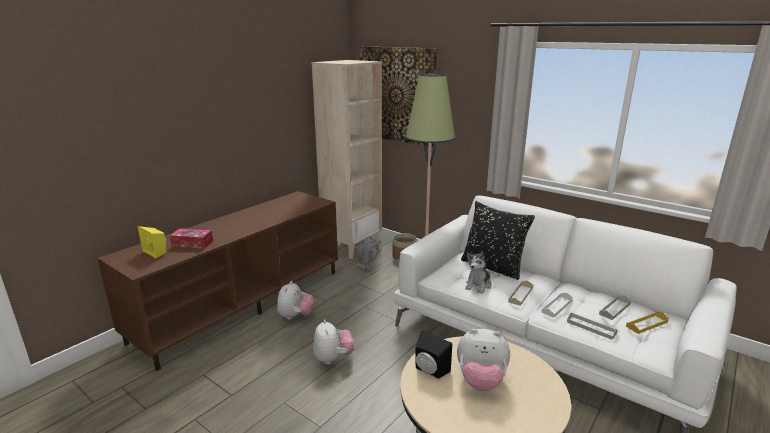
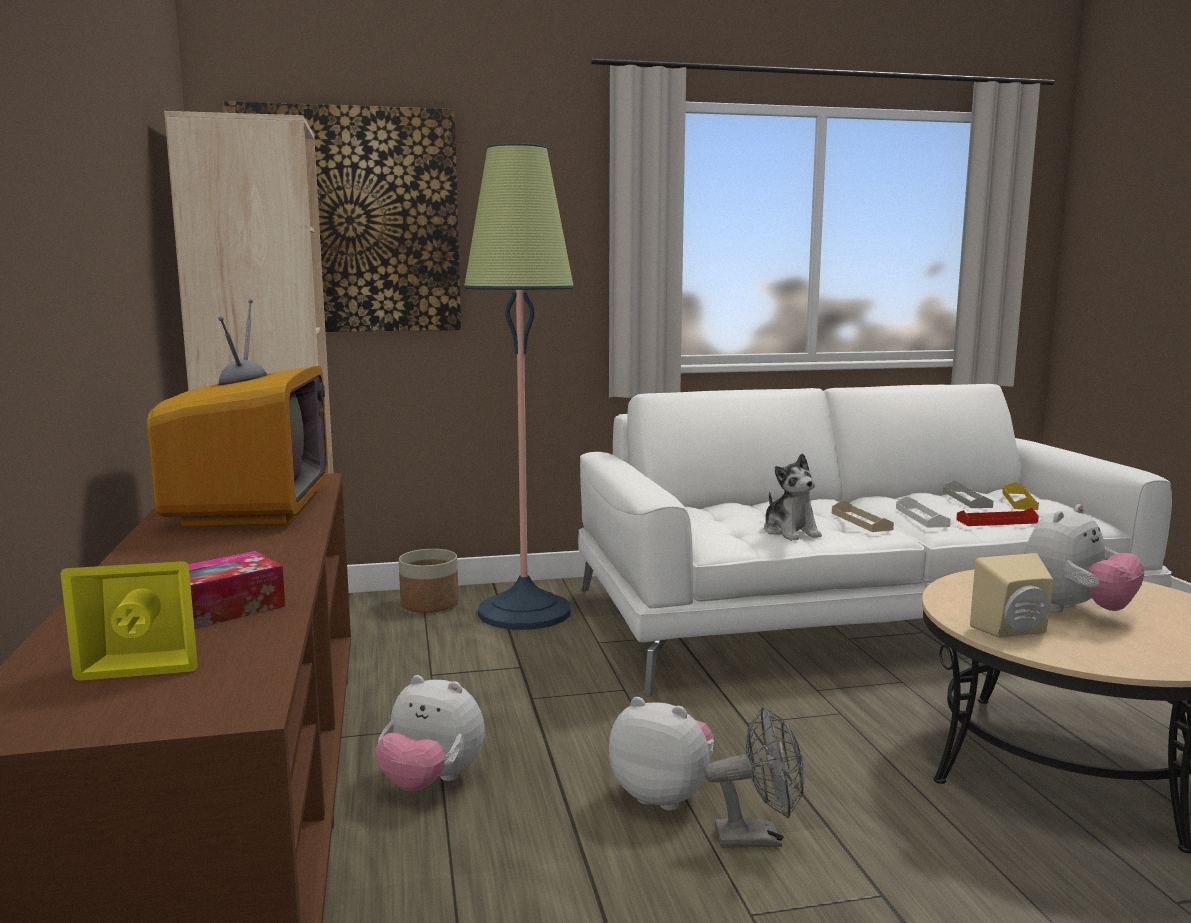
camera: 50 degrees left, 10 degrees down
plush toy [277,281,314,320] -> plush toy turned 150 degrees clockwise [375,675,484,792]
grey fan [356,237,378,272] -> grey fan moved to [704,707,804,848]
black speaker [416,331,452,379] -> beige speaker [970,553,1054,638]
black pillow [461,201,535,280] -> none
grey tray [567,313,618,340] -> red tray [956,508,1039,526]
none -> television [147,299,328,527]

